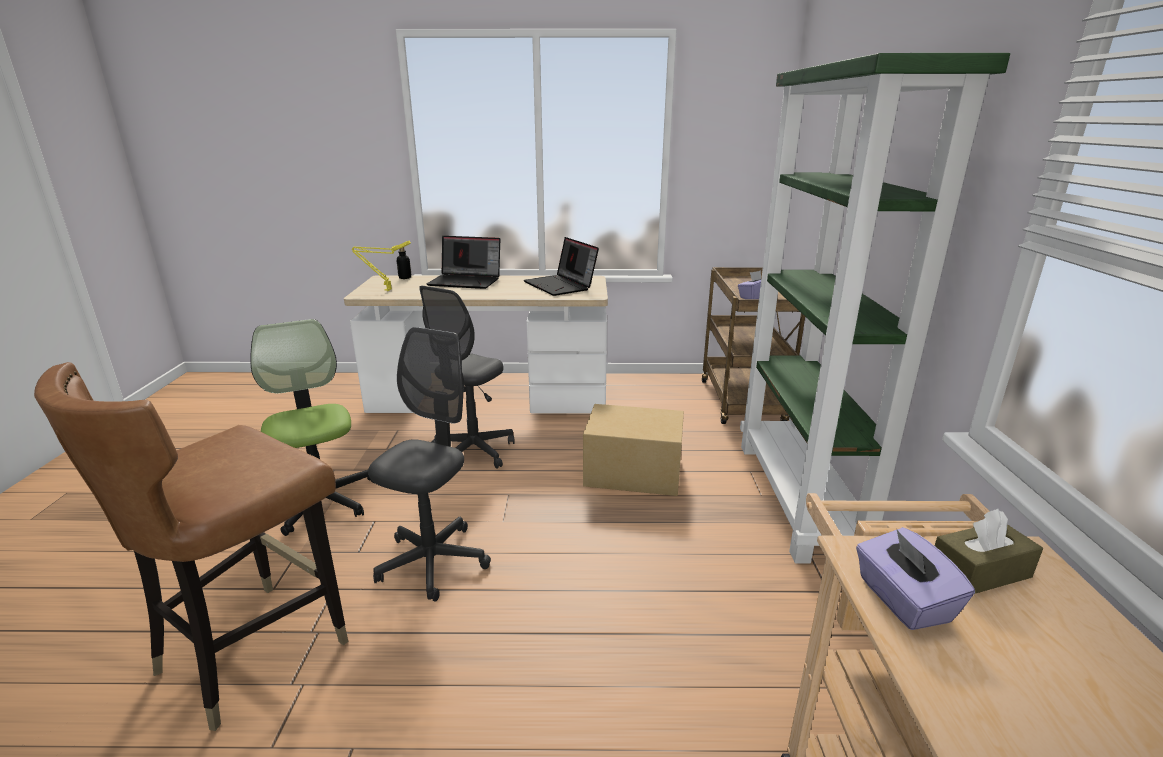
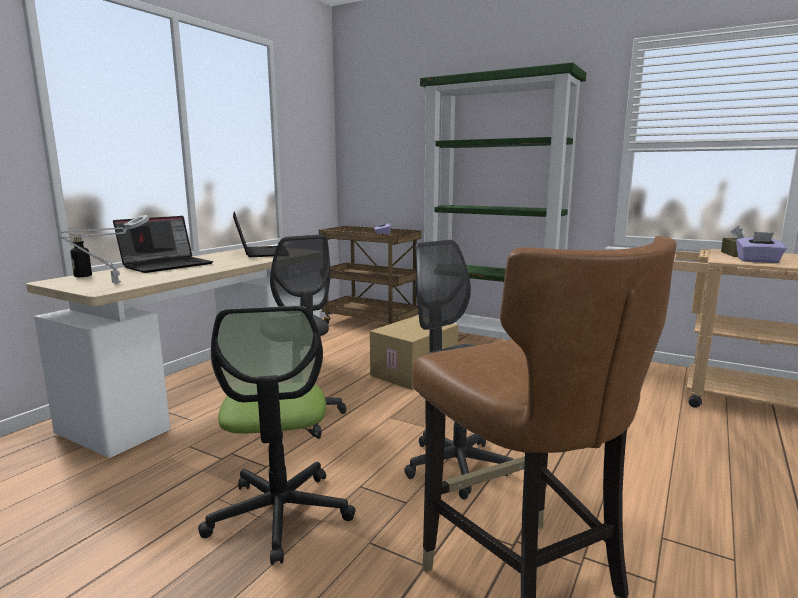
camera: 60 degrees left, 10 degrees down
office chair [250,319,374,536] -> office chair turned 105 degrees counterclockwise [198,306,356,565]
yellow table lamp [352,240,410,291] -> grey table lamp [59,215,149,284]
laptop [524,237,599,296] -> laptop turned 105 degrees counterclockwise [233,211,277,257]

